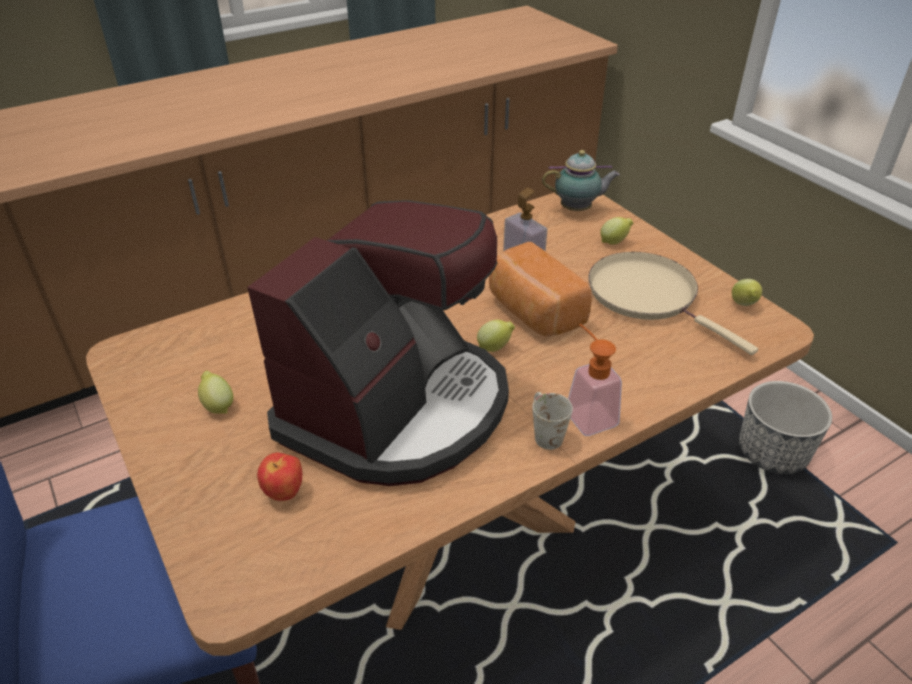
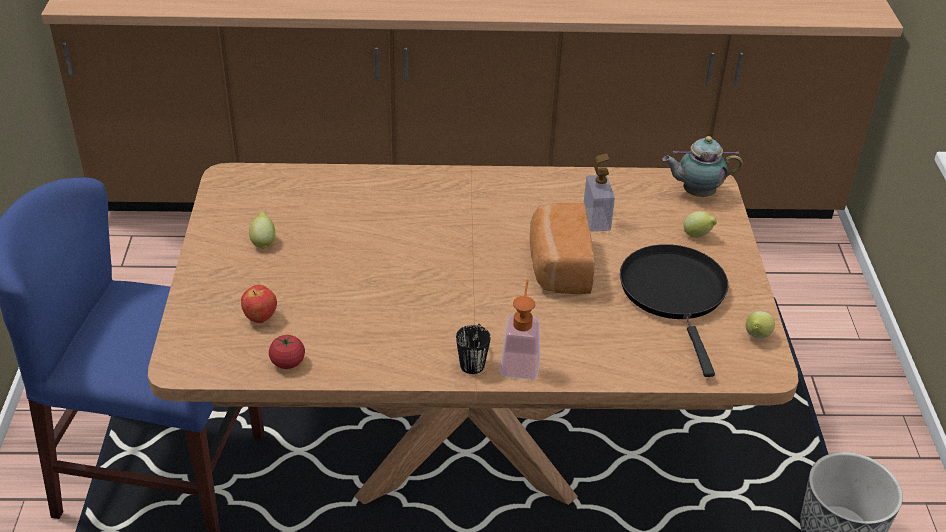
camera: 30 degrees right, 0 degrees up
coffee machine [247,200,509,486] -> none
lemon [477,320,515,352] -> none
white mug [532,392,573,450] -> black mug [456,324,491,374]
teapot [542,150,620,211] -> teapot turned 150 degrees clockwise [662,136,743,197]
beige frying pan [589,252,758,355] -> black frying pan [620,244,728,377]
none -> tomato [269,335,305,369]

